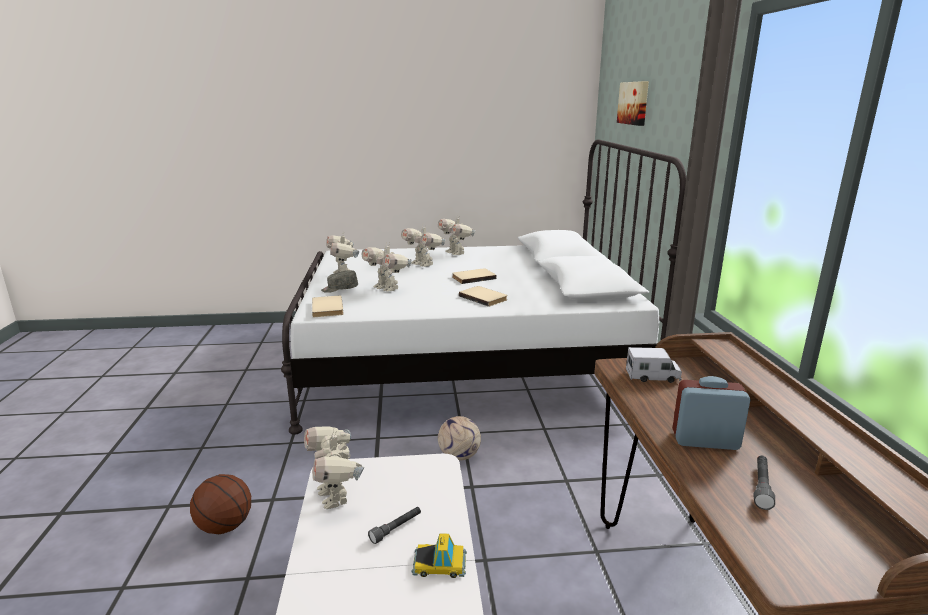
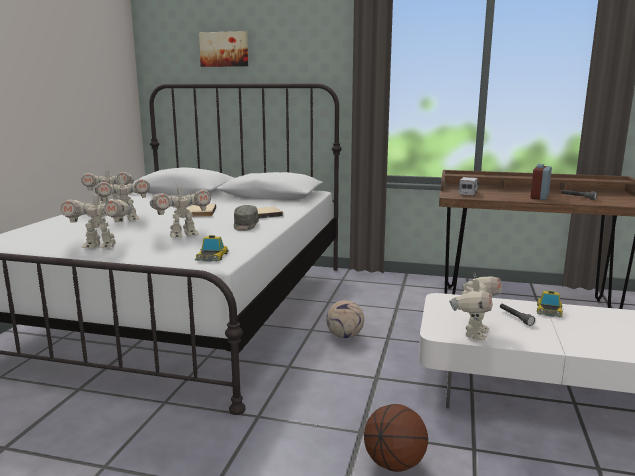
camera: 70 degrees left, 5 degrees down
toy robot [304,426,364,509] -> toy robot turned 60 degrees counterclockwise [450,274,502,340]
beige book [312,295,344,317] -> toy car [195,235,229,262]
grey cap [321,270,358,293] -> grey cap moved to [234,205,259,231]

